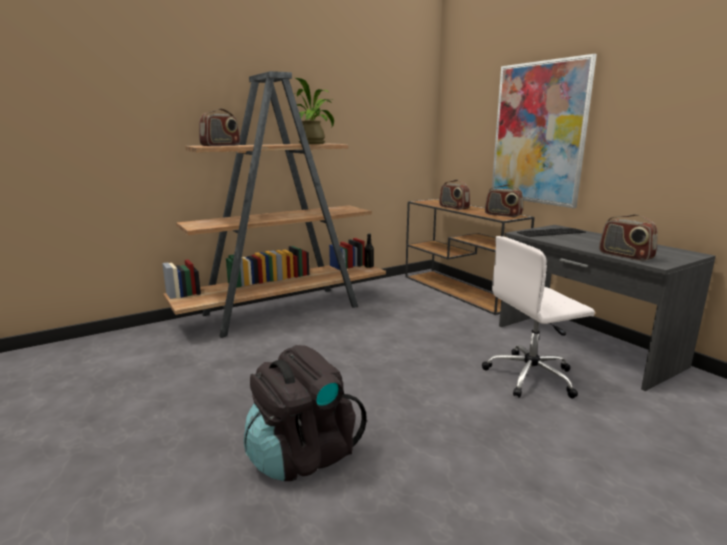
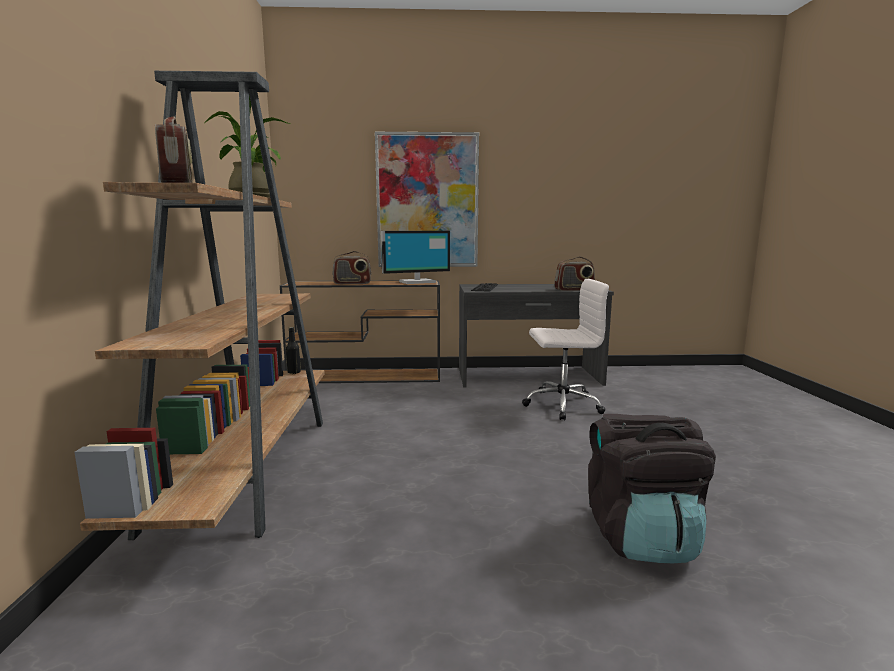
camera: 60 degrees left, 5 degrees down
white office chair [482,236,595,398] -> white office chair turned 105 degrees counterclockwise [522,279,609,420]
radio [485,184,523,217] -> monitor [381,231,450,284]

